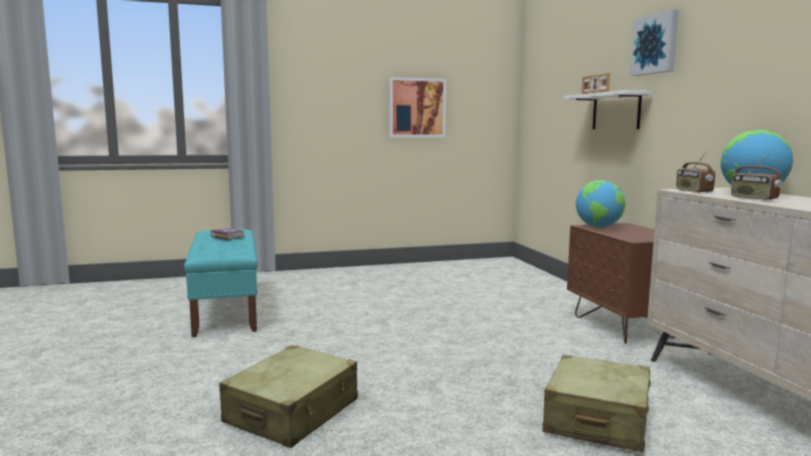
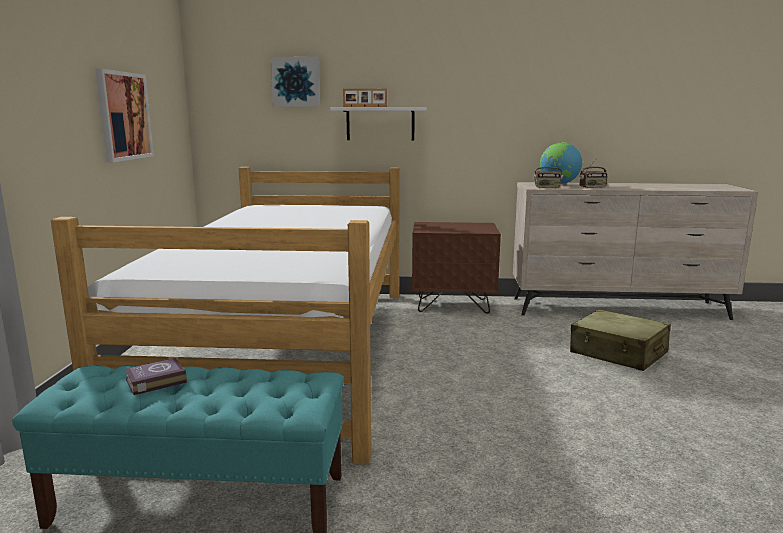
camera: 70 degrees left, 5 degrees up
beige suitcase [219,345,358,448] -> none
globe [576,180,625,228] -> none
picture [630,9,679,76] -> picture moved to [270,57,320,107]
none -> bed [51,167,400,465]

